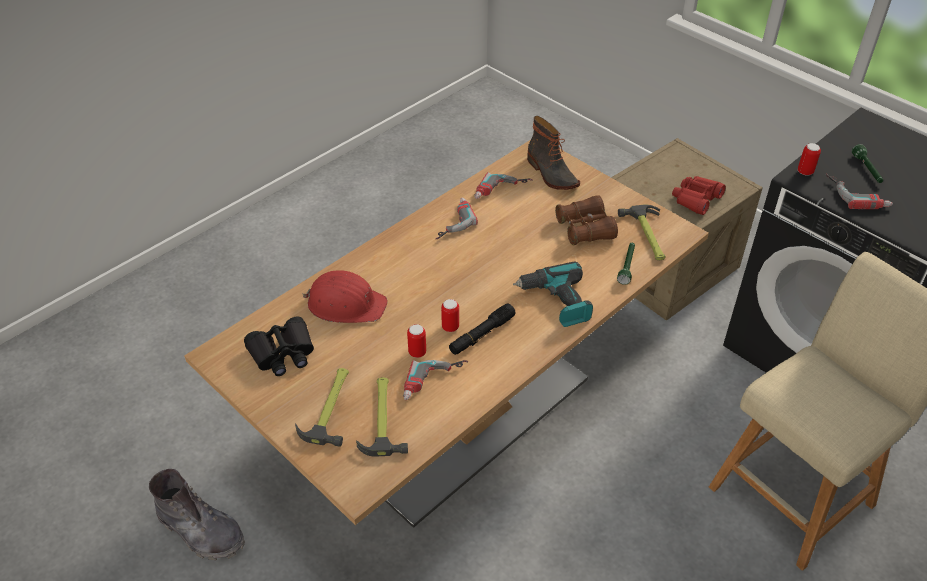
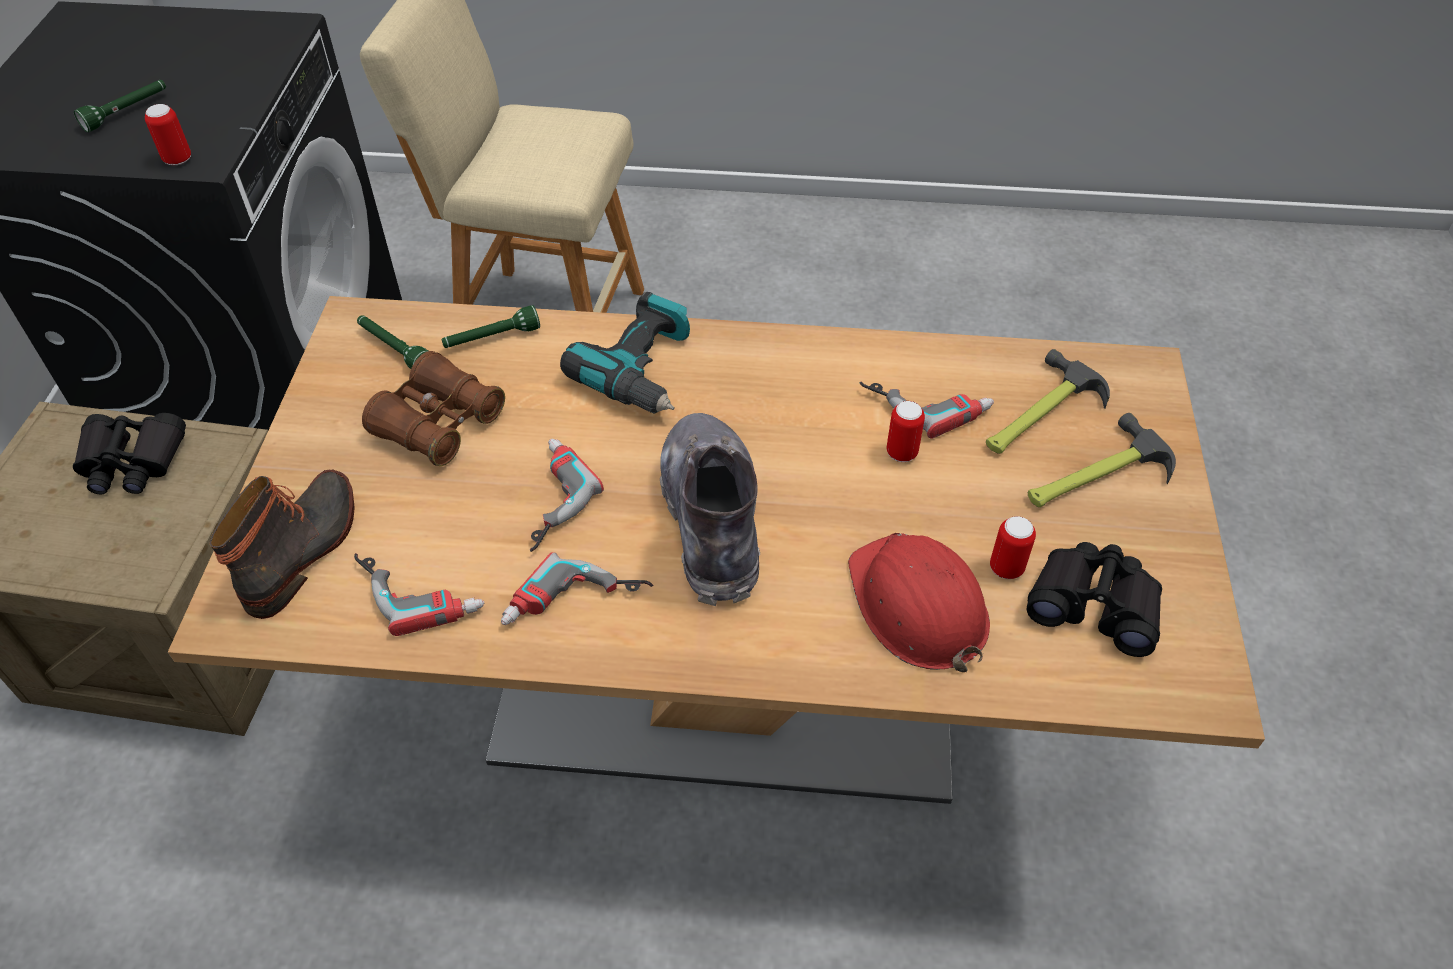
camera: 130 degrees left, 5 degrees up
grey boot [149,469,245,560] -> grey boot moved to [660,413,760,606]
can [441,299,459,332] -> can moved to [990,516,1036,579]
black flashlight [449,304,516,355] -> none
hammer [618,205,666,260] -> green flashlight [357,315,428,369]
red binoculars [672,176,726,215] -> black binoculars [73,413,186,494]
power drill [826,174,893,209] -> power drill moved to [530,439,604,552]

